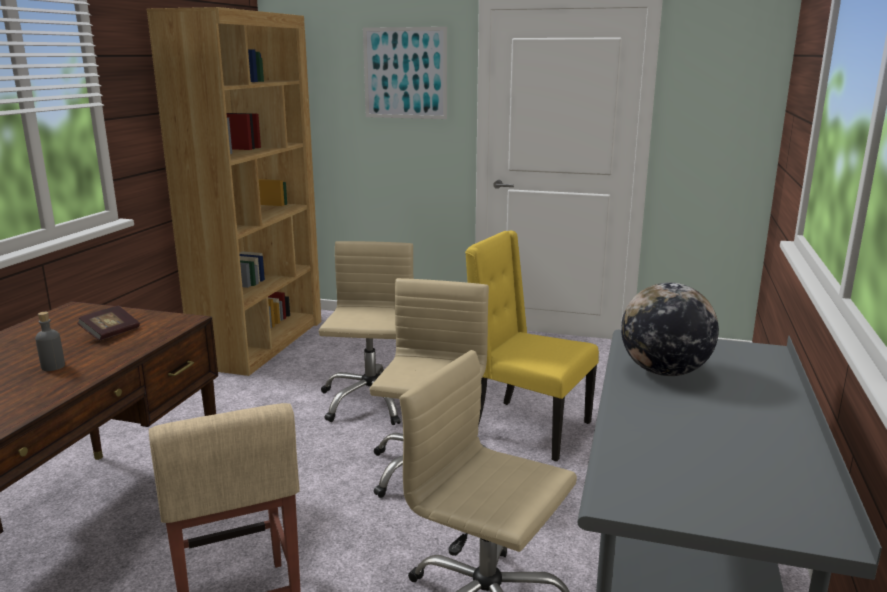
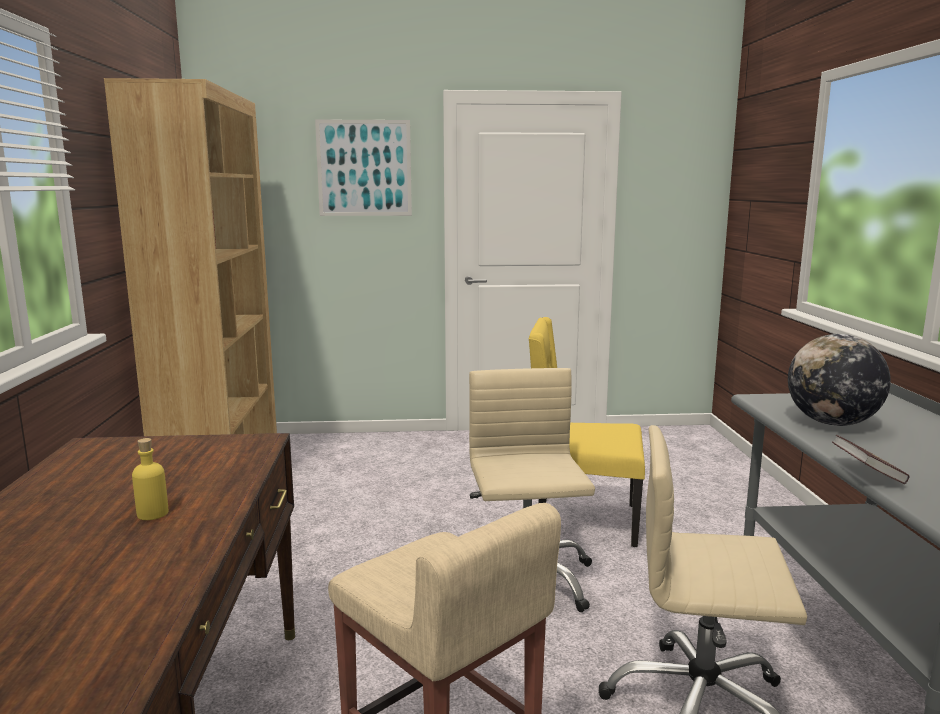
camera: 20 degrees left, 5 degrees down
grey bottle [35,312,65,371] -> yellow bottle [132,438,169,520]
book [77,306,140,341] -> book moved to [832,435,910,484]
beige office chair [319,241,413,425] -> none

